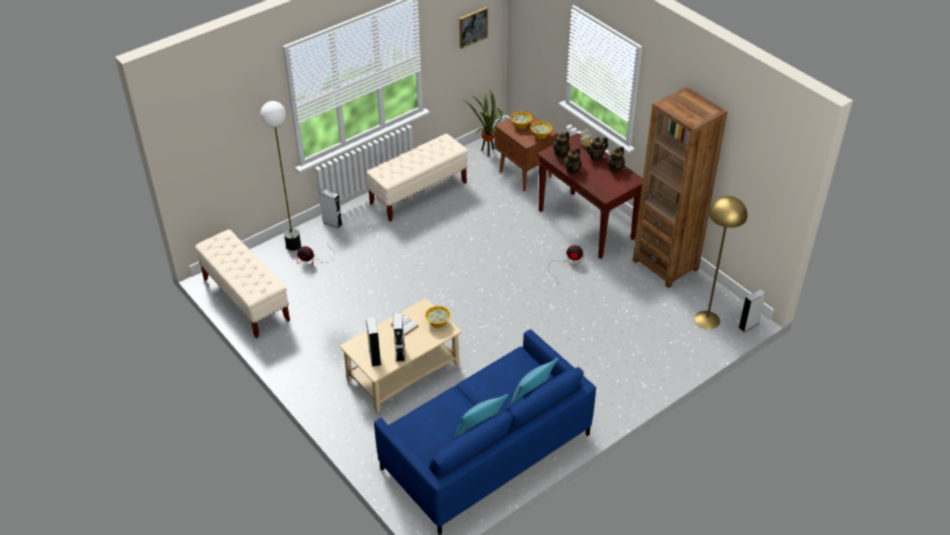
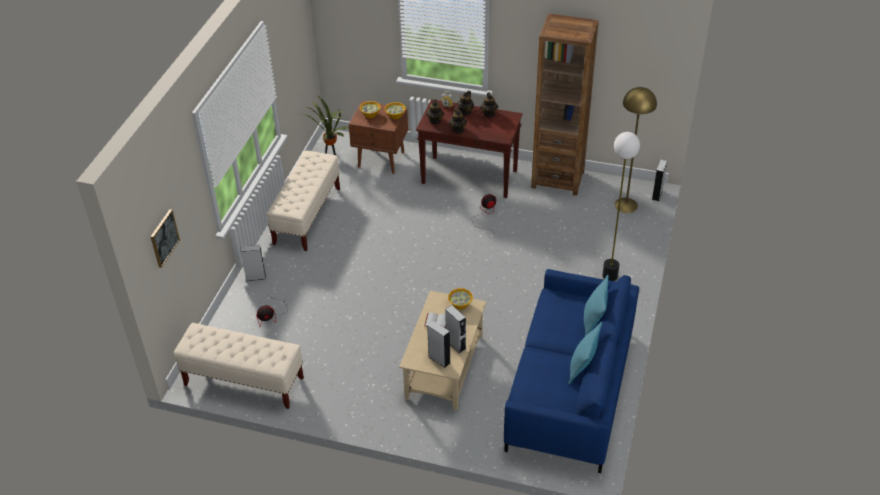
camera: 35 degrees left, 0 degrees up
floor lamp [261,101,301,251] -> floor lamp moved to [602,132,640,281]
picture [459,7,488,49] -> picture moved to [150,209,180,268]

